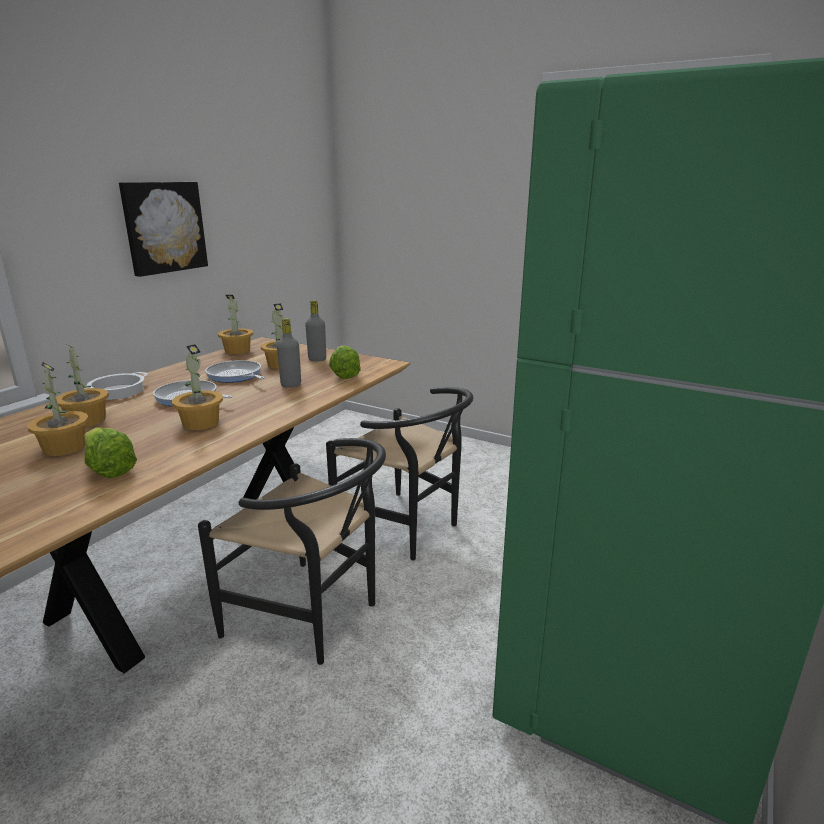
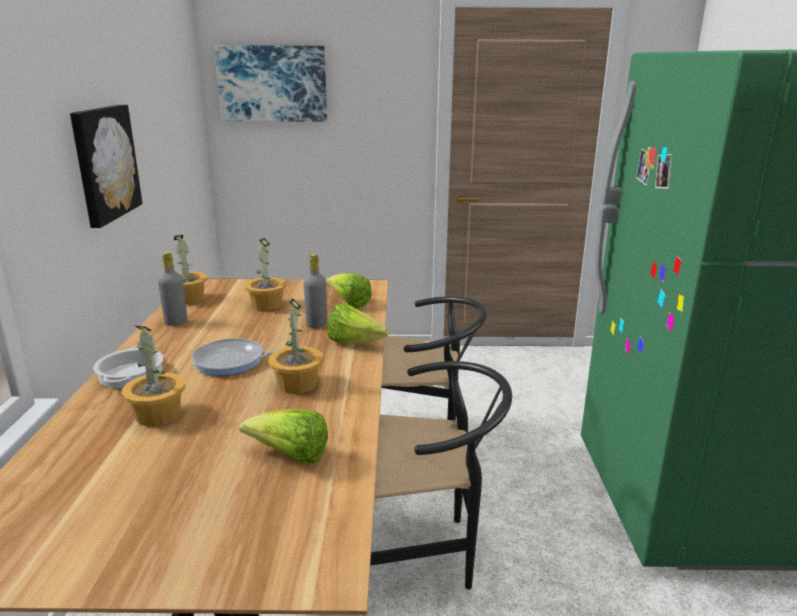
camera: 30 degrees left, 0 degrees up
potted plant [27,362,89,456] -> none
frying pan [205,360,265,383] -> none
grey bottle [305,300,326,361] -> grey bottle moved to [158,252,187,326]
none -> picture [214,45,327,122]
none -> lettuce [327,304,389,344]

